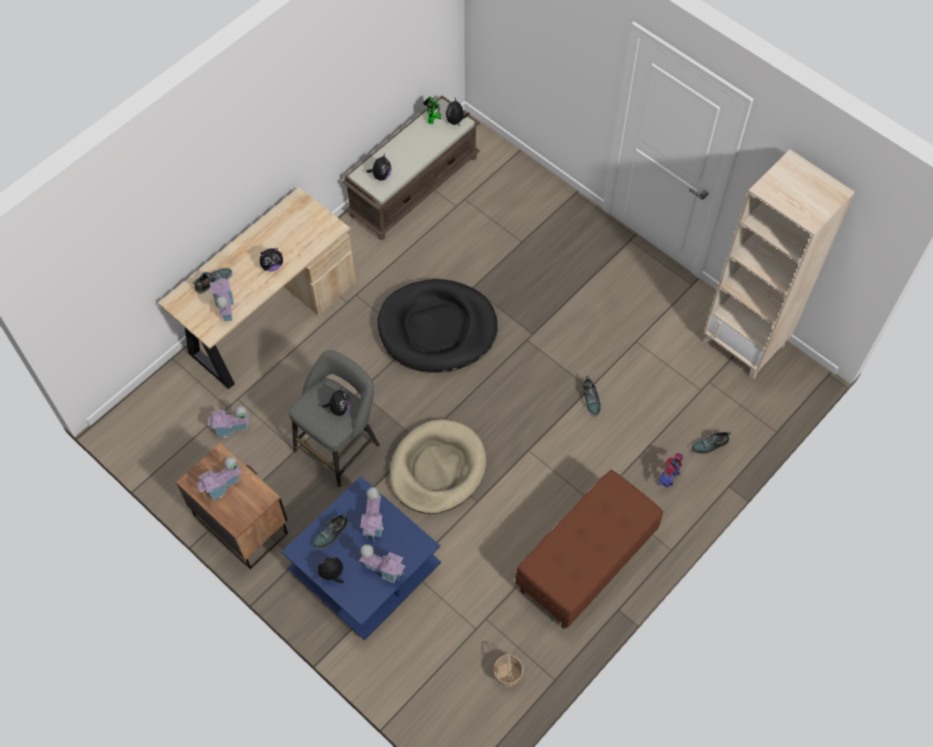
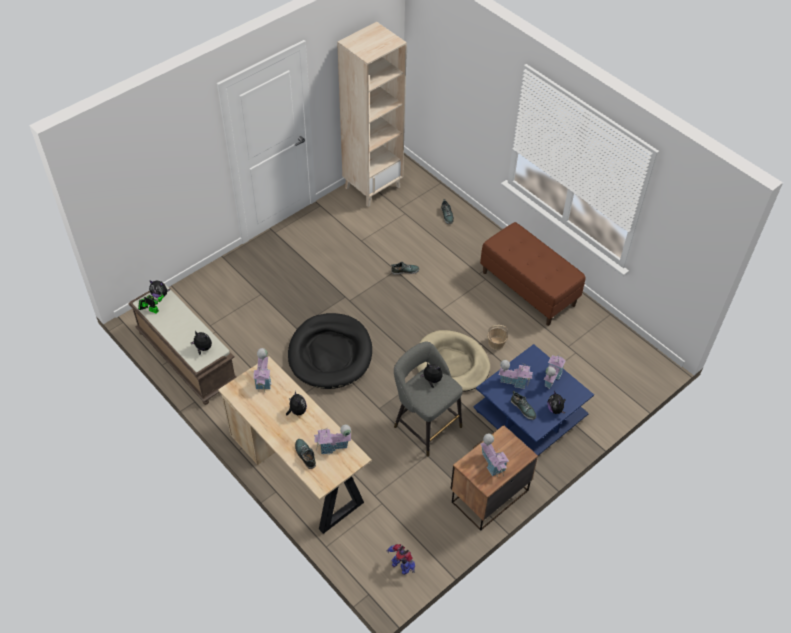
camera: 85 degrees left, 10 degrees down
toy house [208,406,249,438] -> toy house moved to [253,348,272,392]
basket [493,652,524,687] -> basket moved to [487,325,508,350]
toy robot [657,453,683,488] -> toy robot moved to [386,544,415,575]

